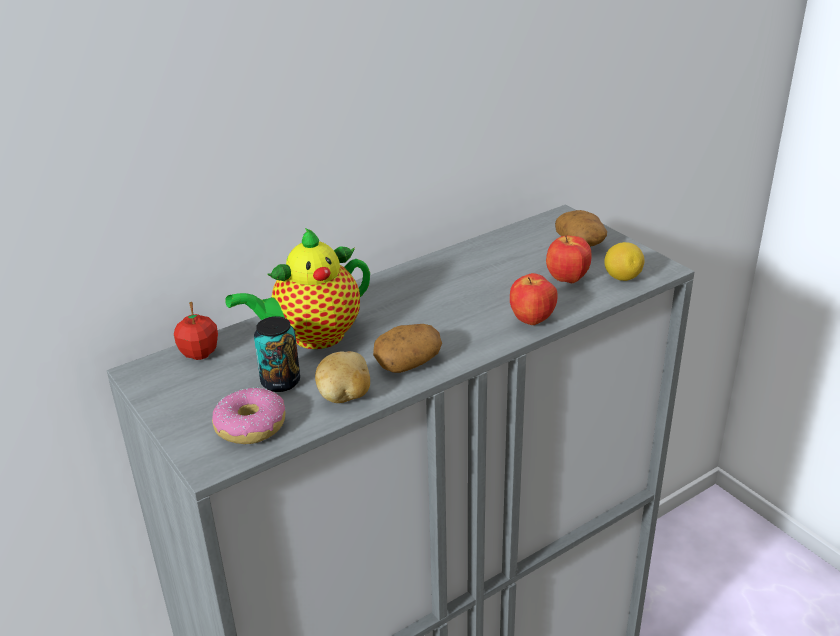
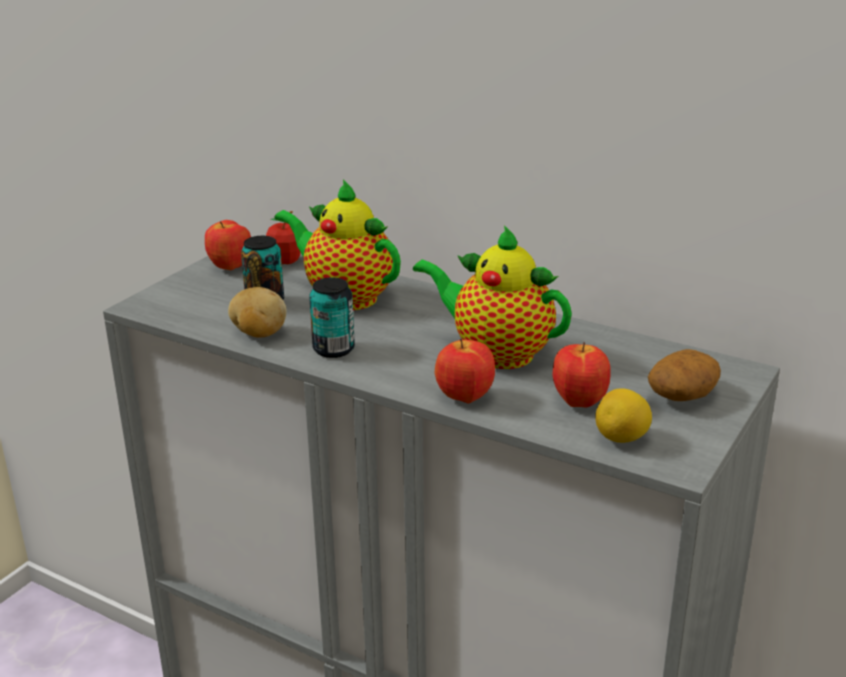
camera: 65 degrees right, 5 degrees down
donut [212,387,286,444] -> none
potato [373,324,442,373] -> can [309,278,355,358]
none -> apple [205,220,251,270]
none -> teapot [413,225,572,369]

